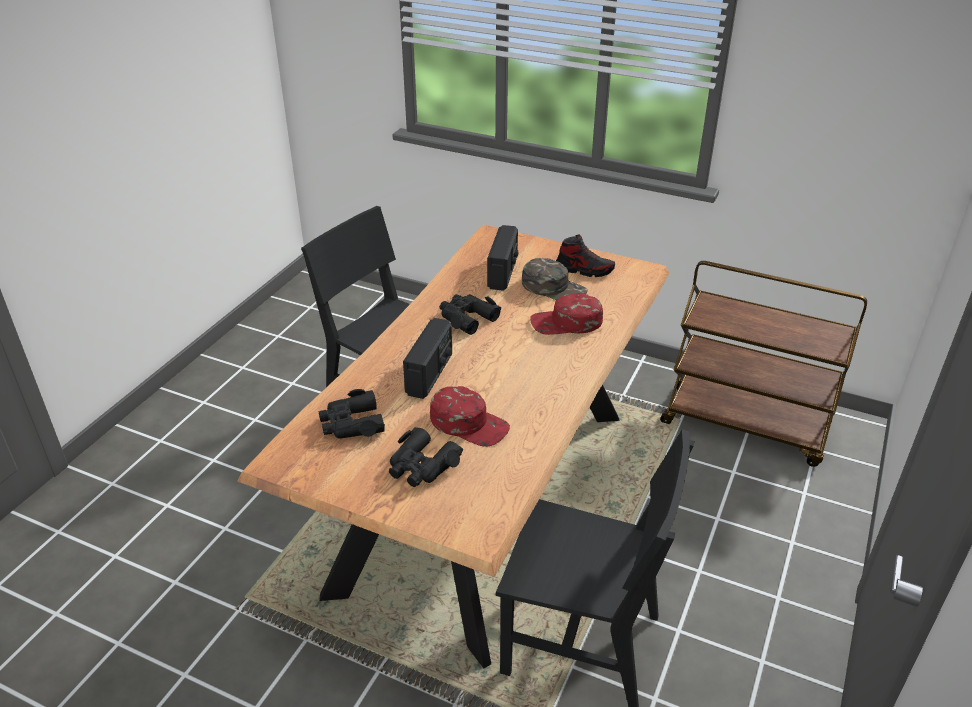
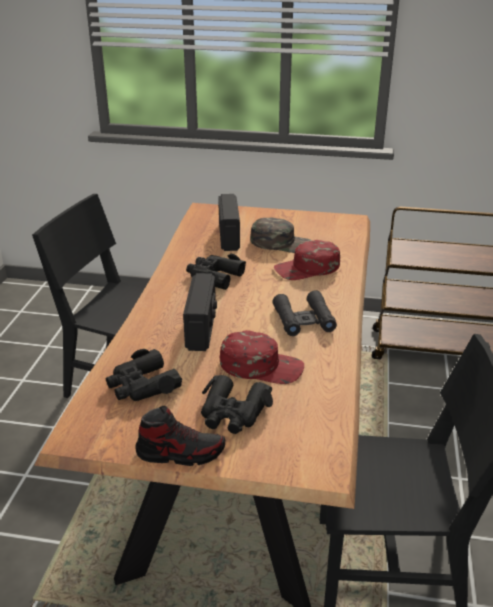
camera: 15 degrees left, 5 degrees down
shoe [556,234,615,277] -> shoe moved to [135,406,225,466]
none -> black binoculars [272,290,337,336]

